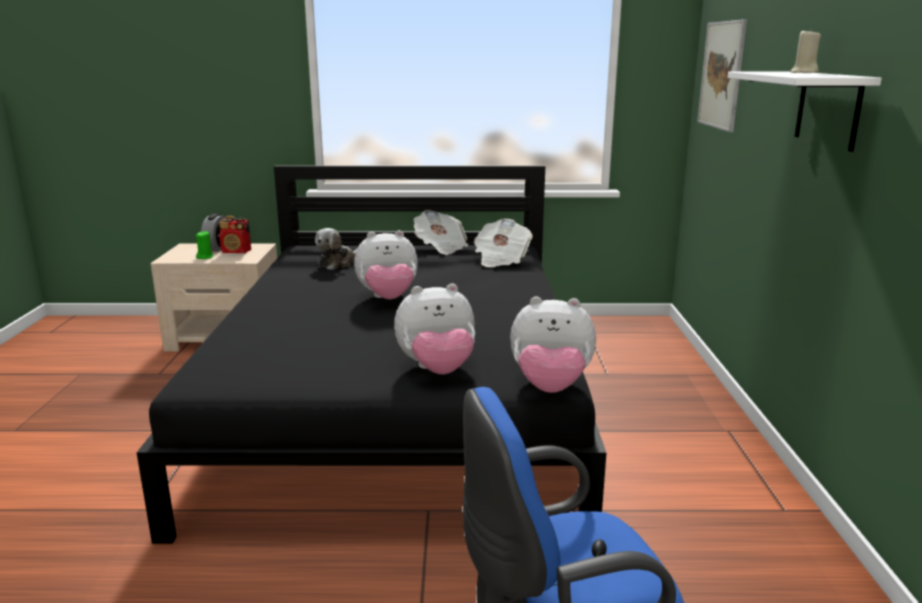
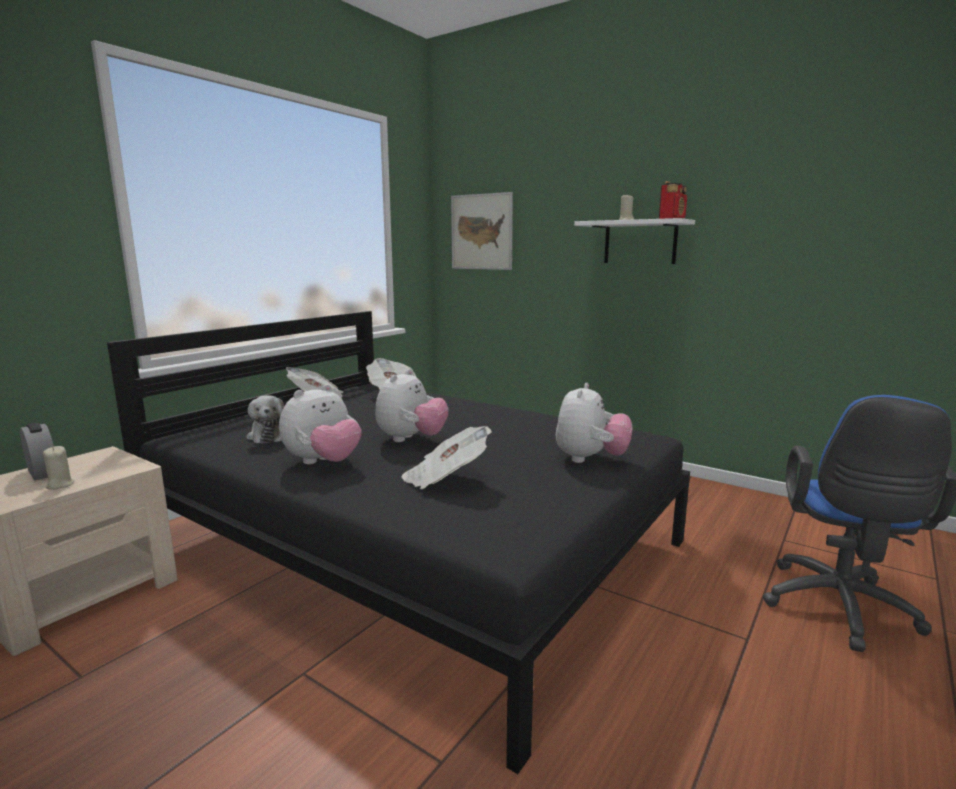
camera: 55 degrees left, 5 degrees down
green candle [196,231,214,259] -> beige candle [43,446,74,489]
radio [219,216,251,253] -> radio moved to [659,181,687,219]
plush toy [510,296,596,393] -> plush toy moved to [279,384,362,464]
none -> newspaper [401,426,492,489]

